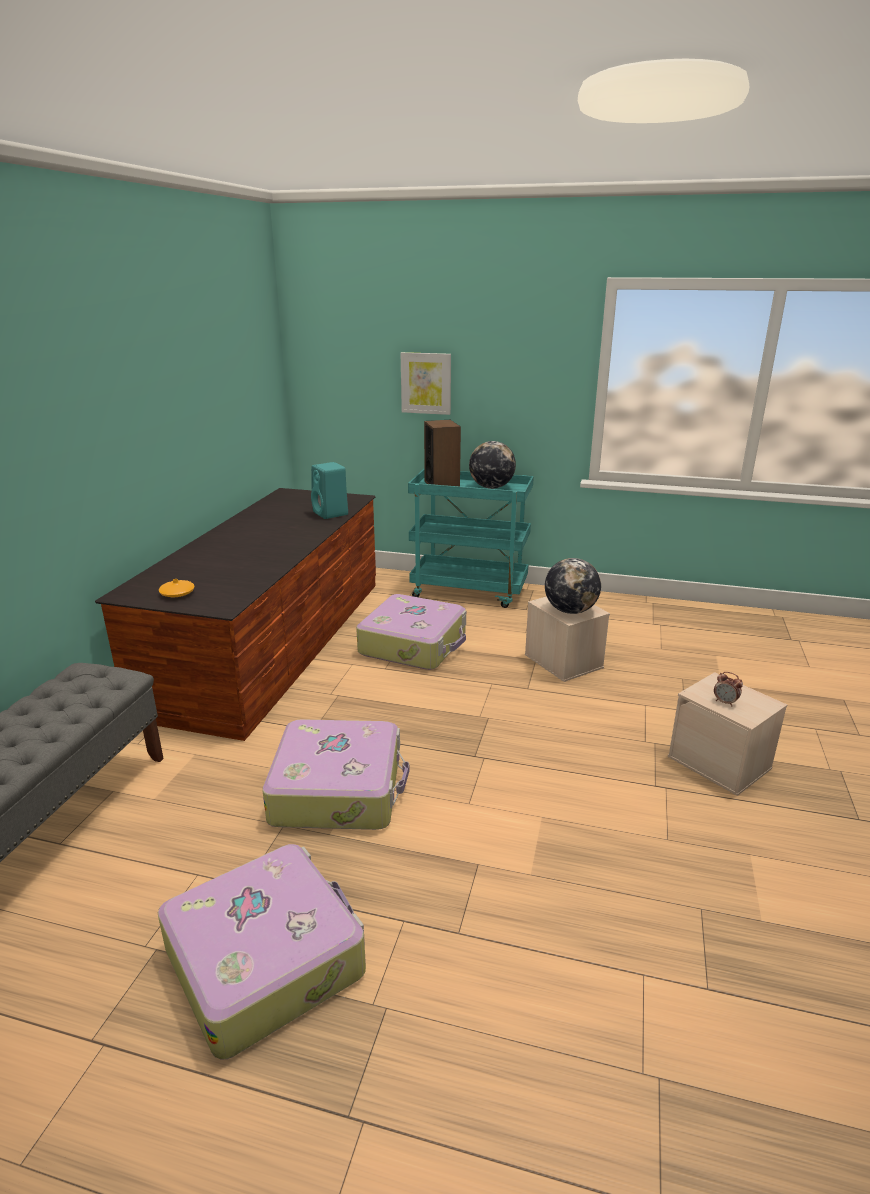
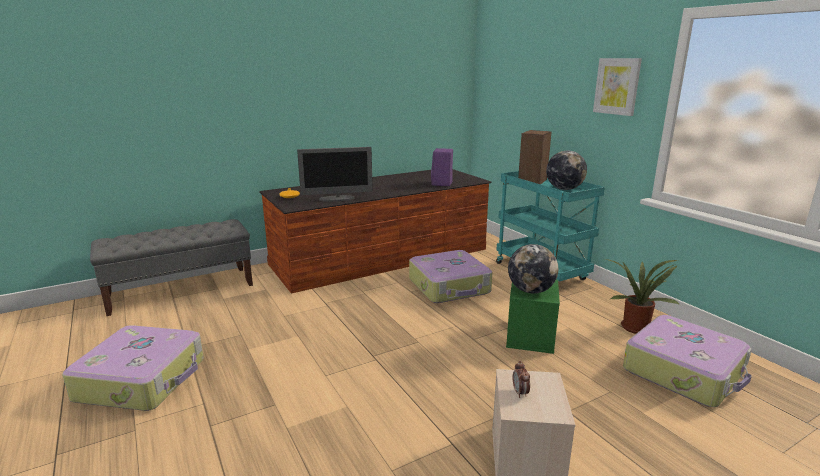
camera: 45 degrees right, 5 degrees down
suitcase [262,719,409,830] -> suitcase moved to [623,315,752,407]
turquoise speaker [311,462,348,519] -> purple speaker [431,148,453,186]
picture [401,352,451,415] -> picture moved to [593,58,642,116]
beige storage box [525,596,610,682] -> green storage box [506,280,560,354]
none -> monitor [297,147,373,202]
none -> potted plant [605,259,680,334]

